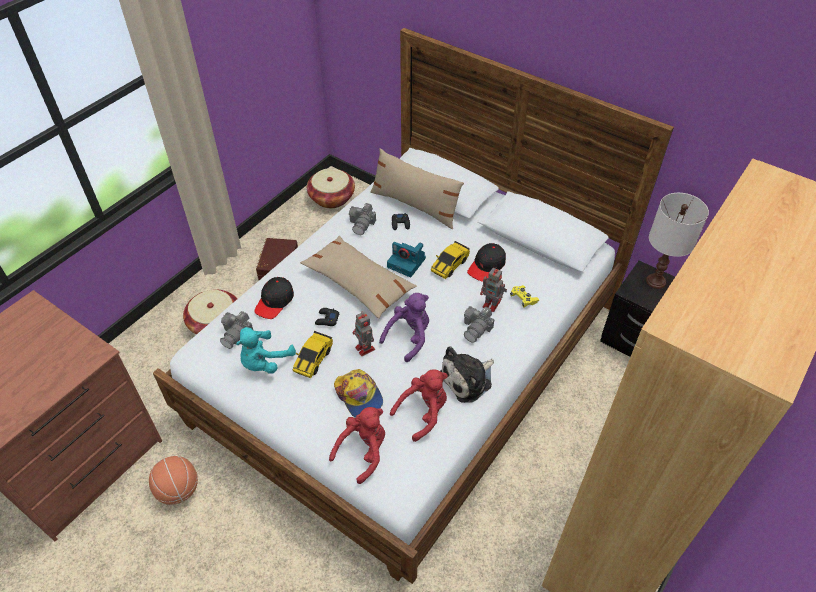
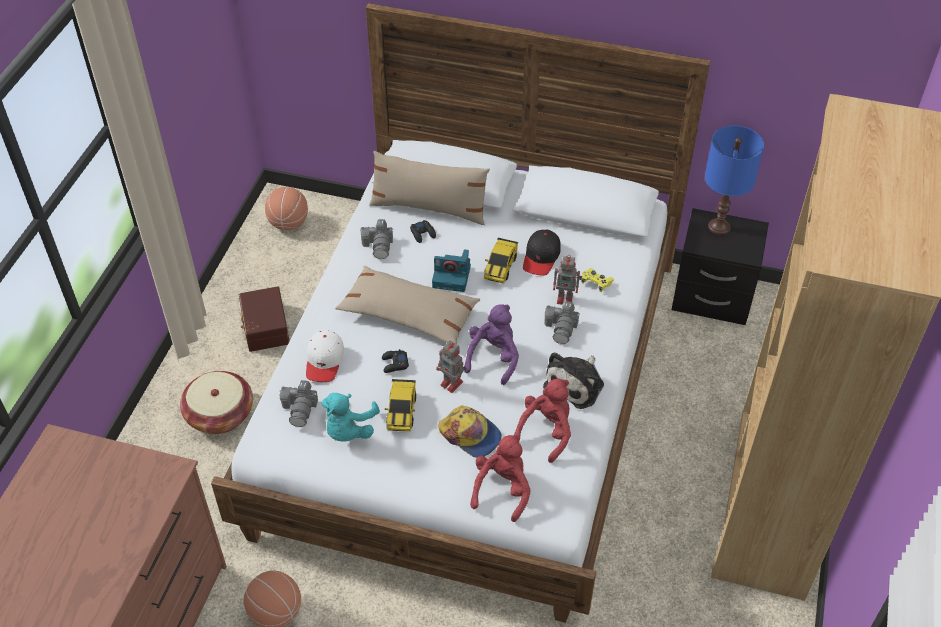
camera: 20 degrees left, 0 degrees up
black cap [254,277,294,319] -> white cap [306,330,344,382]
basket [307,168,355,208] -> basketball [265,187,308,230]
white table lamp [646,193,709,289] -> blue table lamp [705,126,764,235]

